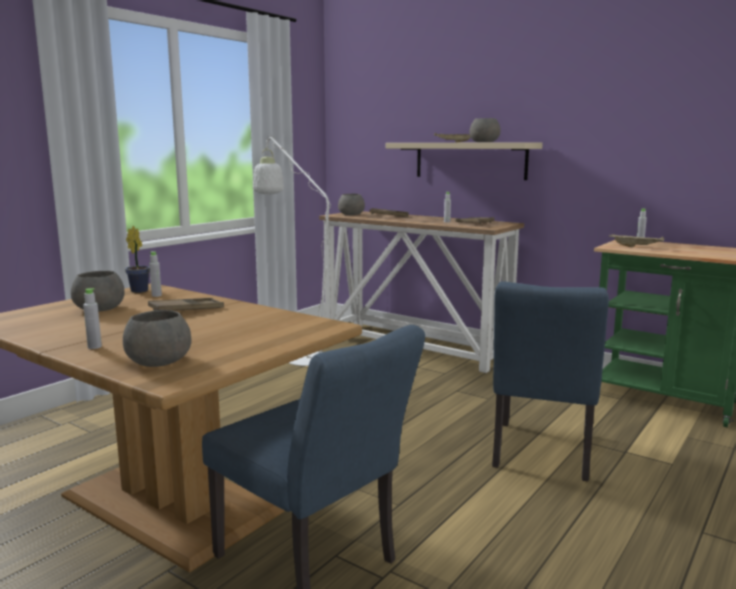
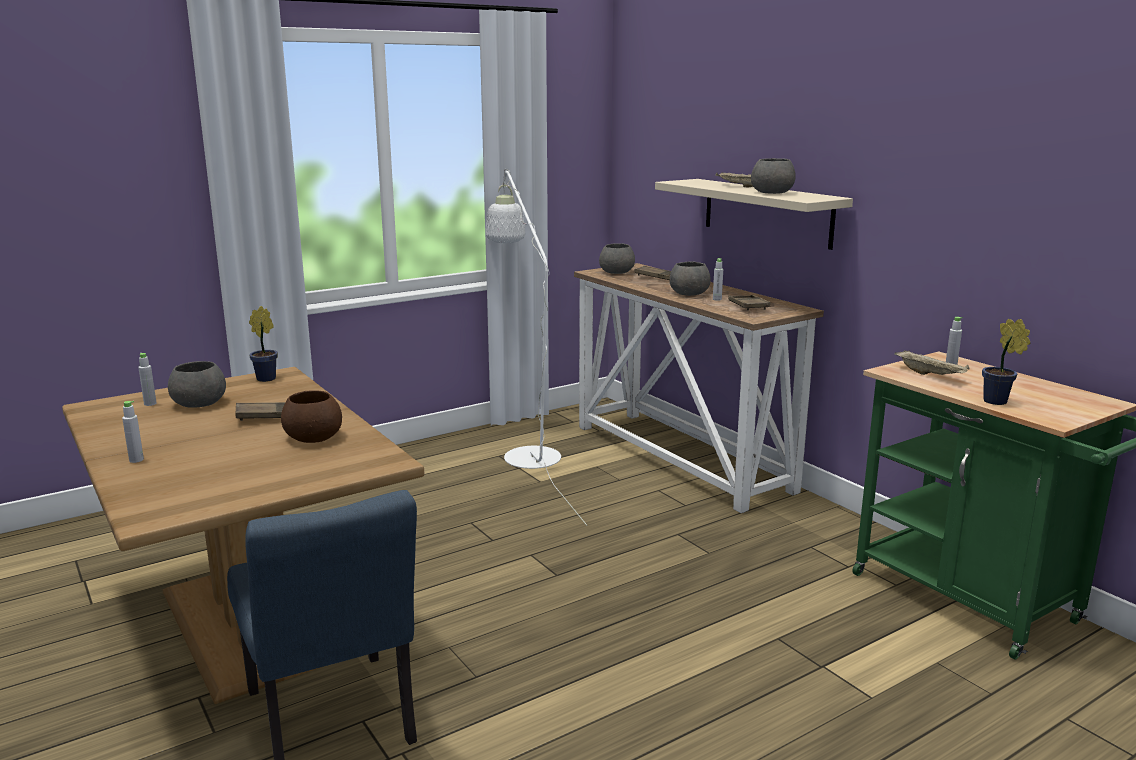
camera: 20 degrees right, 5 degrees up
grey bowl [123,310,192,367] -> grey bowl moved to [670,261,711,296]
grey bottle [149,251,162,297] -> grey bottle moved to [138,353,157,406]
blue chair [492,282,609,481] -> none
none -> brown bowl [281,391,342,443]
none -> potted plant [982,319,1030,405]

